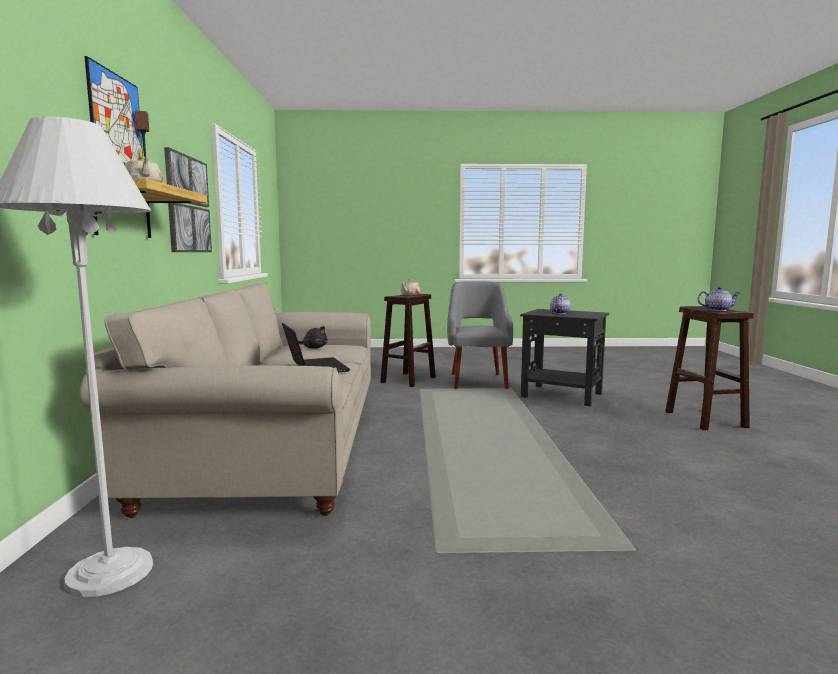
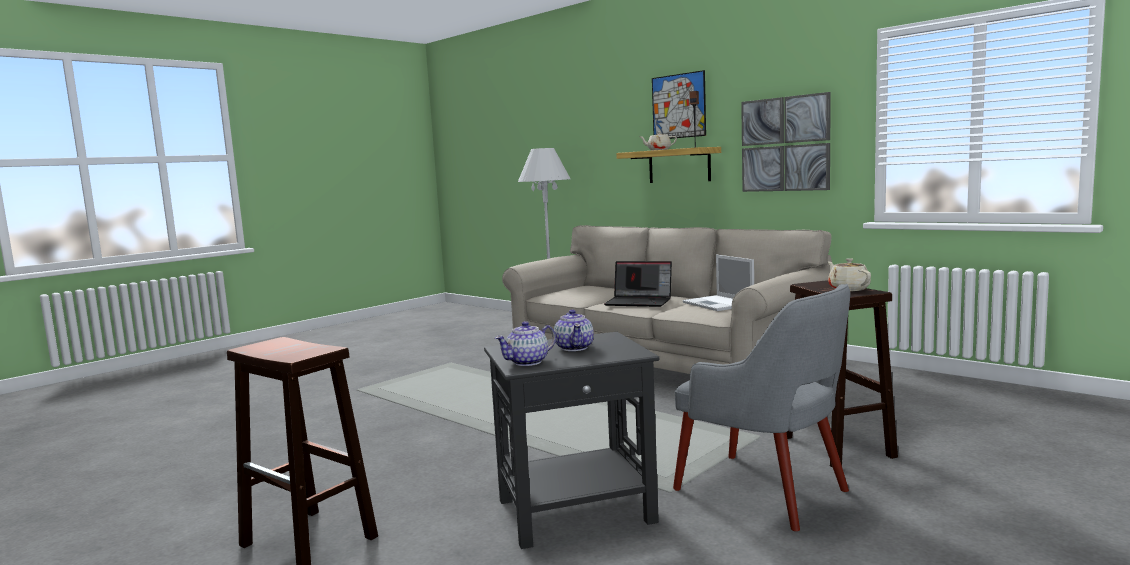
camera: 135 degrees right, 0 degrees up
black plush toy [298,326,328,349] -> laptop [683,254,754,311]
teapot [697,287,740,311] -> teapot moved to [495,321,556,366]

